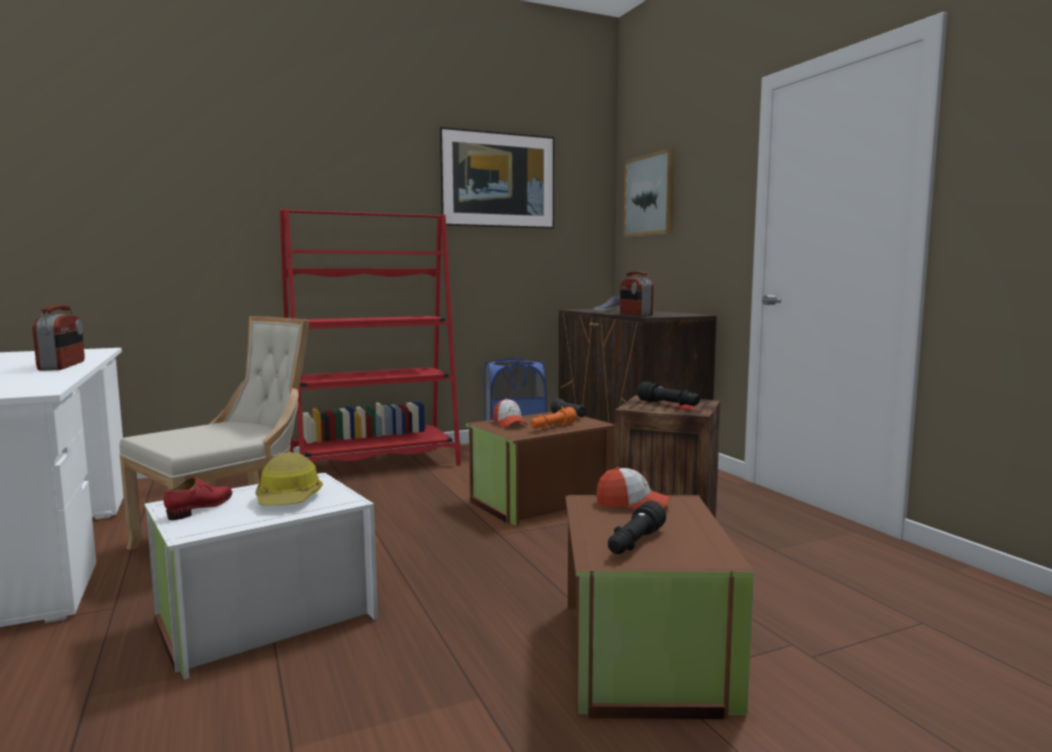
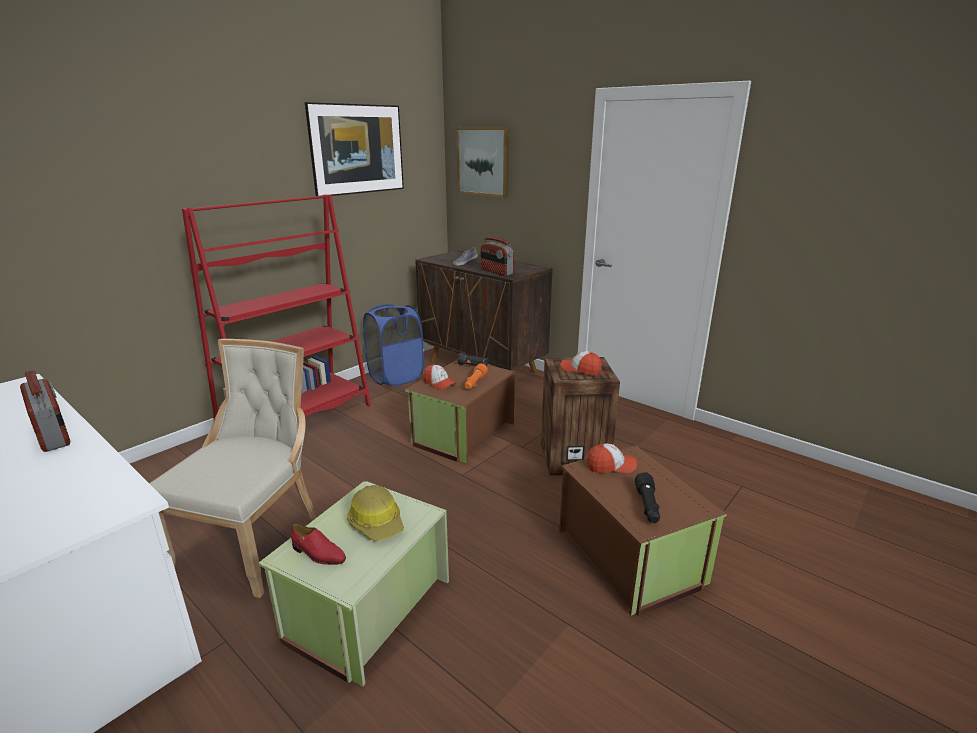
camera: 25 degrees left, 15 degrees up
white storage box [144,473,378,680] -> green storage box [259,481,449,686]
red shoe [164,477,232,520] -> red shoe turned 120 degrees clockwise [291,524,346,565]
black flashlight [638,381,700,406] -> cap [561,351,602,376]

